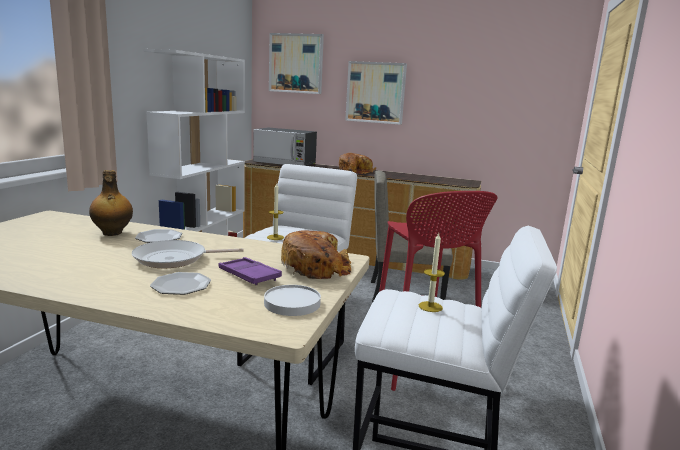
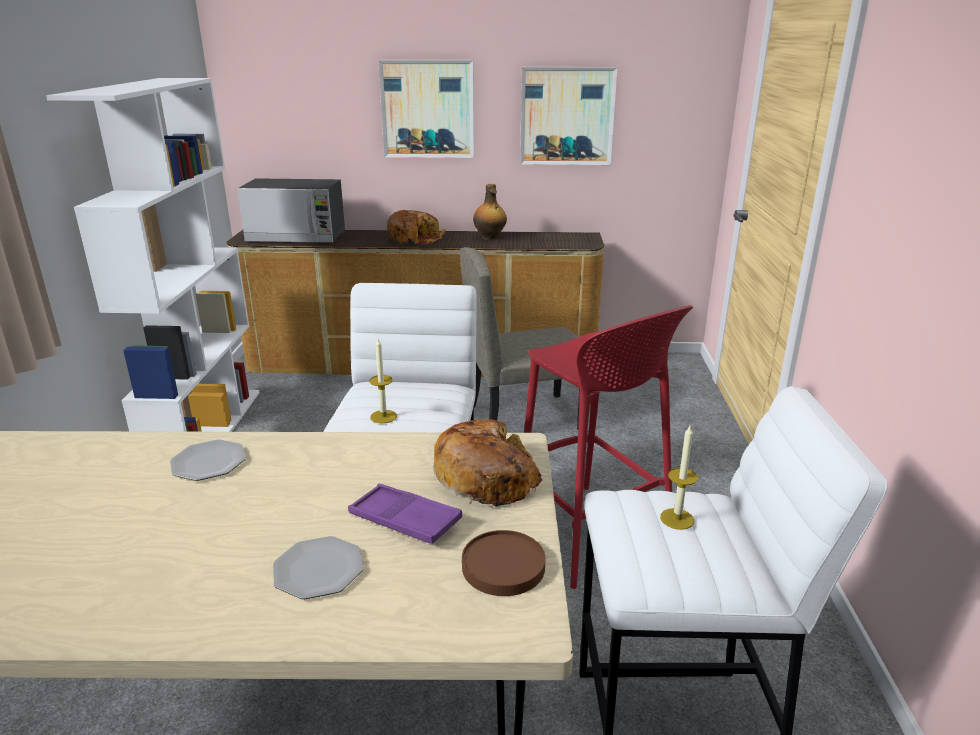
camera: 15 degrees left, 10 degrees up
bottle [89,170,133,236] -> bottle moved to [473,184,507,240]
frying pan [132,240,244,268] -> none
white plate [264,285,321,316] -> brown plate [462,530,546,596]
picture [269,33,324,94] -> picture moved to [520,67,618,165]

